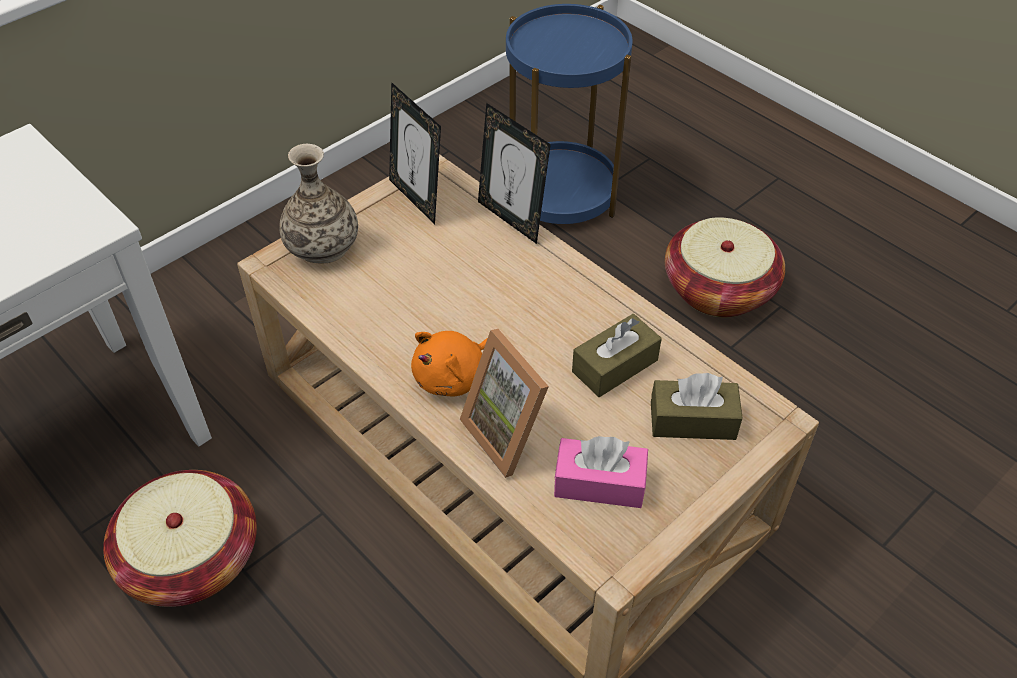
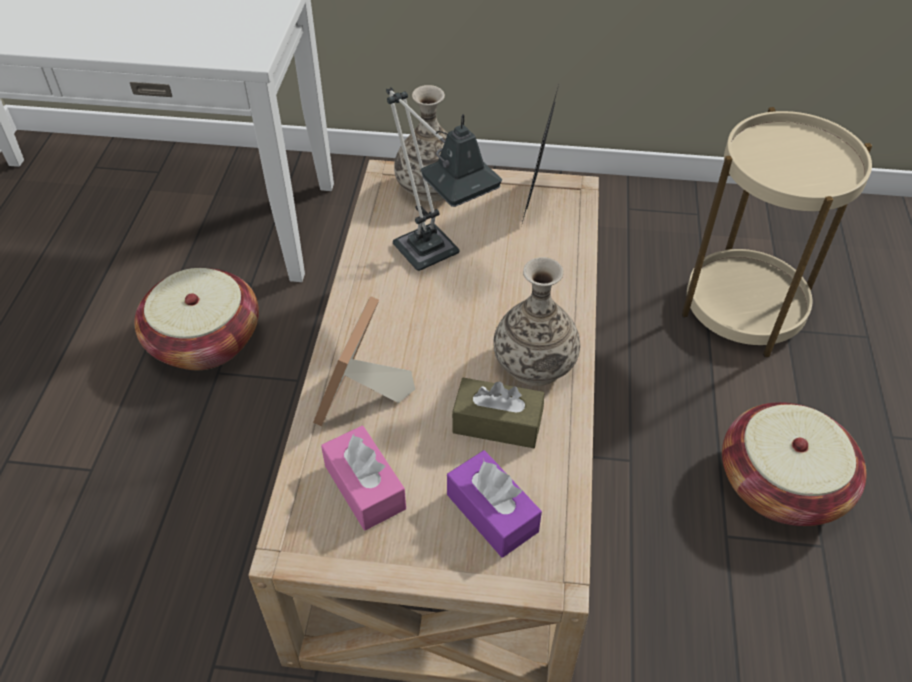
camera: 50 degrees right, 0 degrees up
orange plush toy [411,331,488,397] -> none
picture frame [478,103,551,244] -> none
blue side table [506,4,633,224] -> beige side table [682,107,872,357]
brown tissue box [651,373,743,440] -> purple tissue box [447,450,542,558]
none -> table lamp [386,87,502,271]
none -> vase [493,257,580,386]

